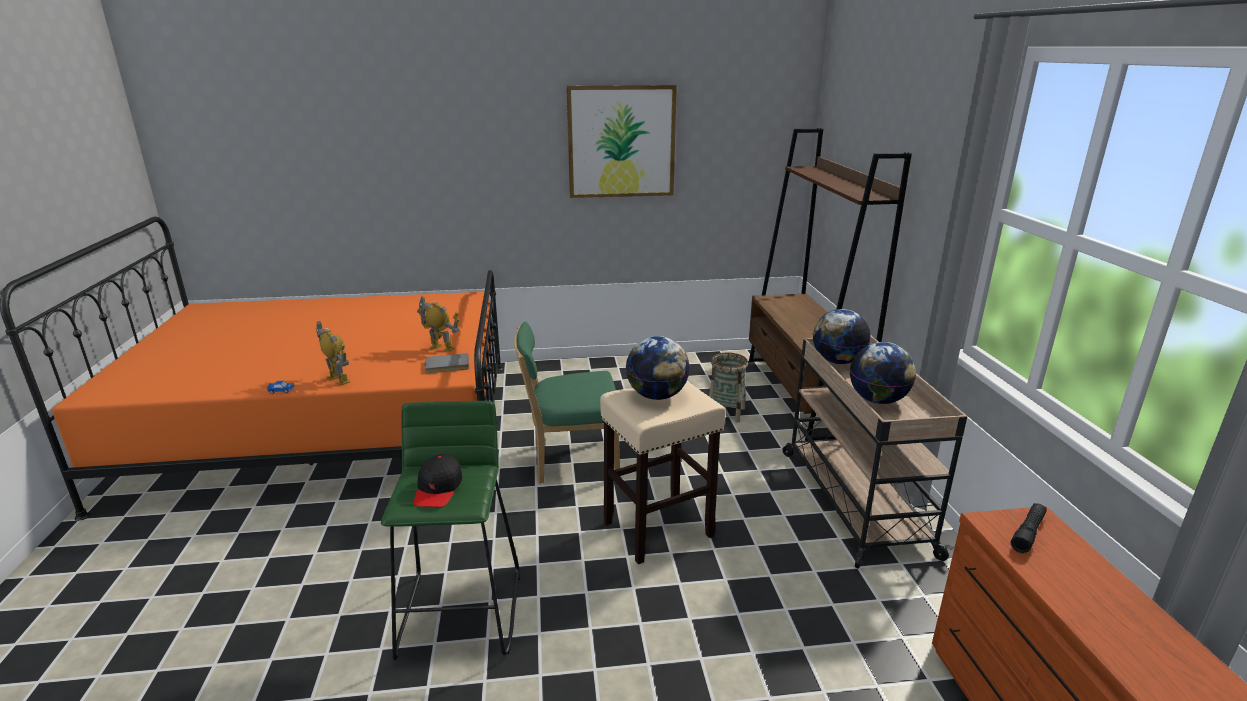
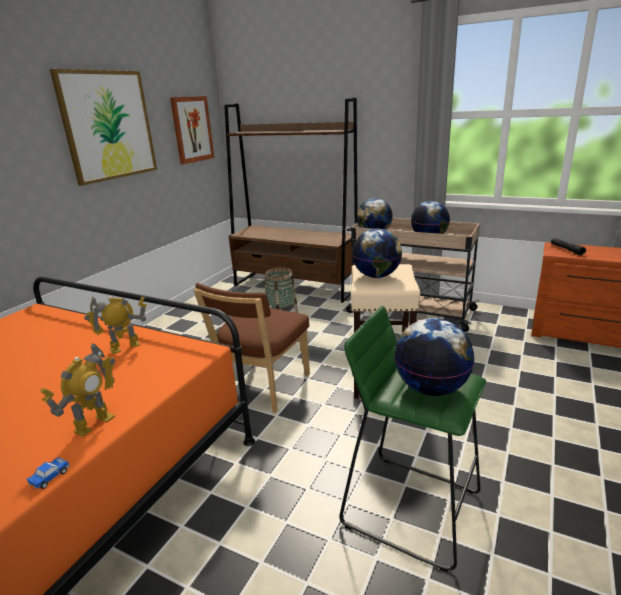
camera: 55 degrees left, 0 degrees up
toy robot [316,321,350,386] -> toy robot turned 135 degrees clockwise [41,343,116,437]
black cap [414,454,462,507] -> globe [394,318,474,396]
grey book [425,353,469,373] -> none
green chair [514,321,621,484] -> brown chair [193,283,310,413]
none -> picture [170,96,214,165]

